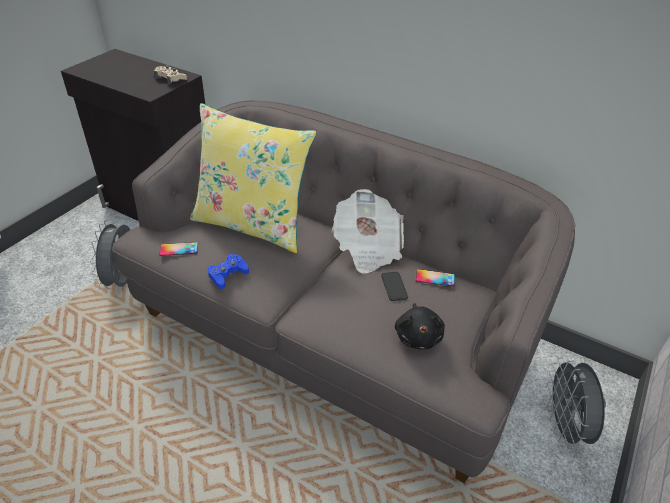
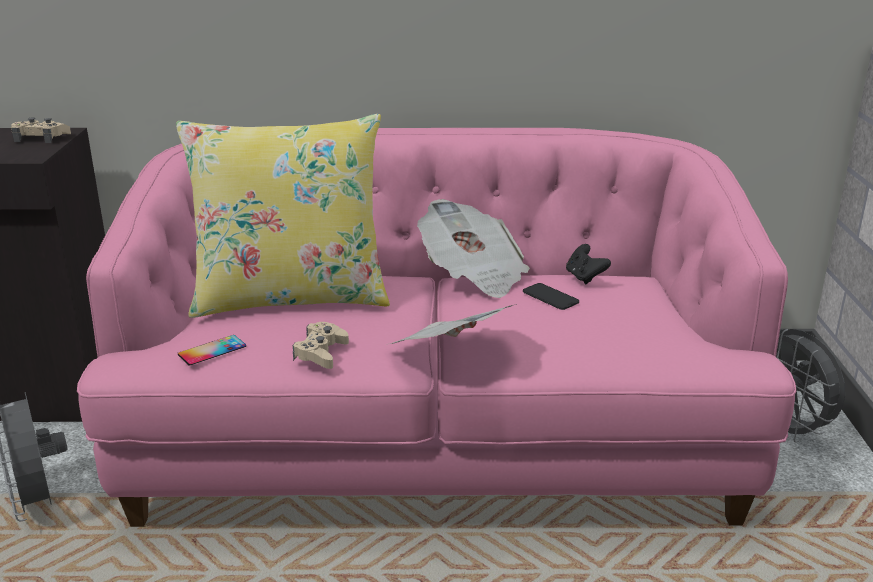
camera: 30 degrees left, 15 degrees down
grey sofa [112,100,575,483] -> pink sofa [77,128,796,527]
blue game controller [208,254,249,289] -> beige game controller [293,322,349,369]
black plush toy [395,303,445,350] -> none
phone [416,269,455,287] -> black game controller [566,244,611,284]
none -> newspaper [390,304,517,344]

